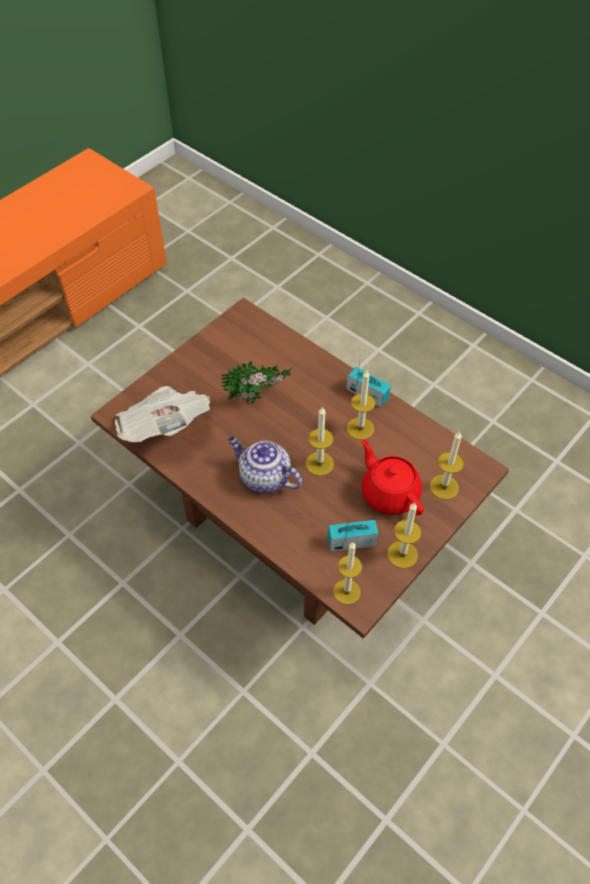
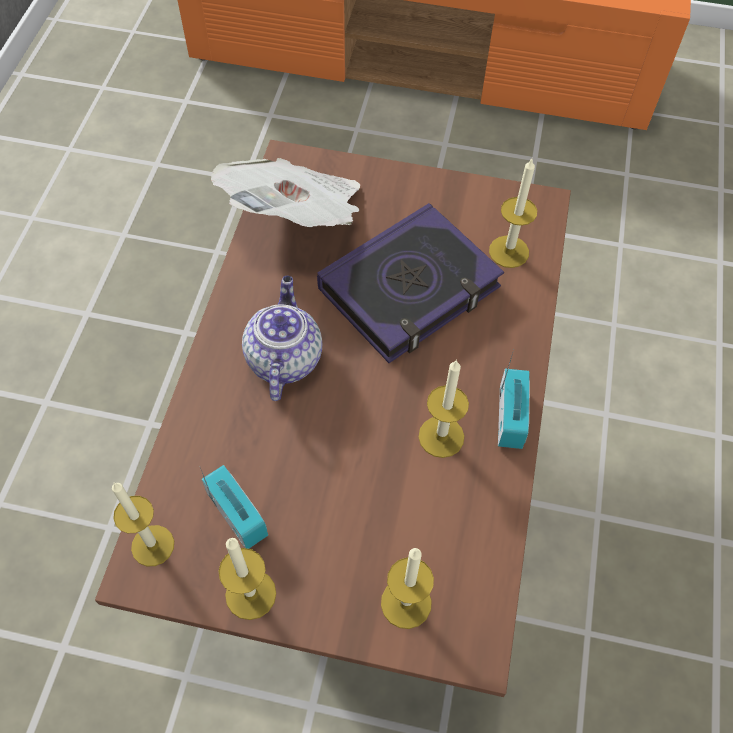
camera: 60 degrees right, 5 degrees up
potted plant [221,360,292,404] -> book [317,203,504,363]
candle [306,407,334,476] -> candle moved to [489,159,537,268]
red teapot [361,439,424,515] -> none

